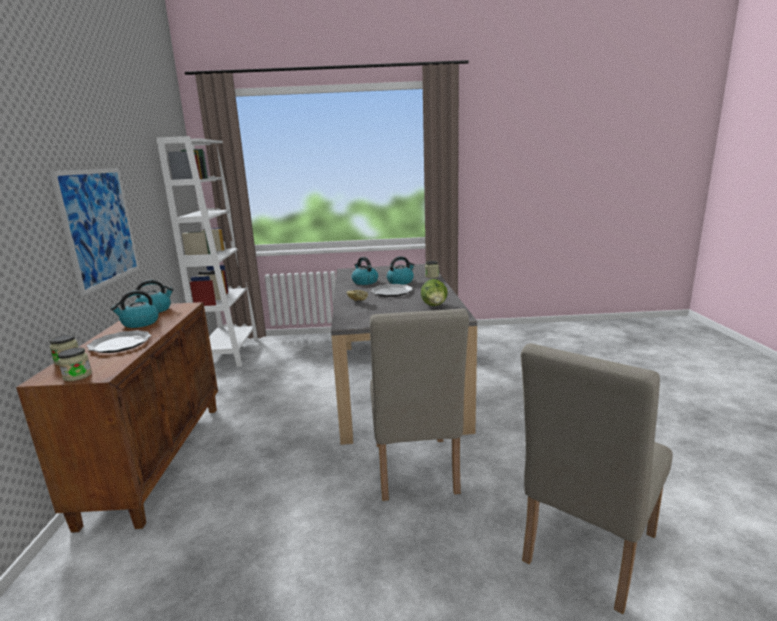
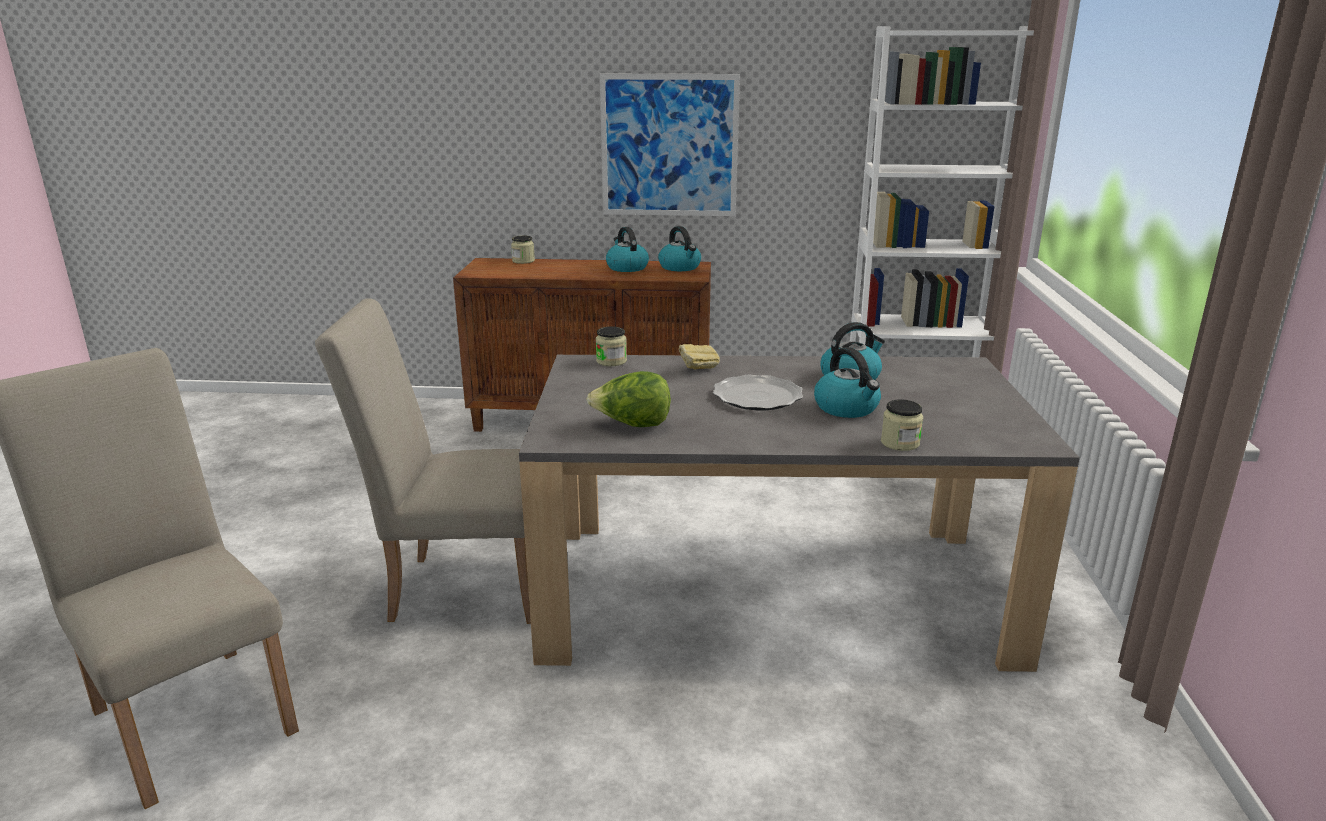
camera: 95 degrees right, 5 degrees up
jar [58,347,92,381] -> jar moved to [596,326,627,366]
plate [87,330,151,353] -> none

